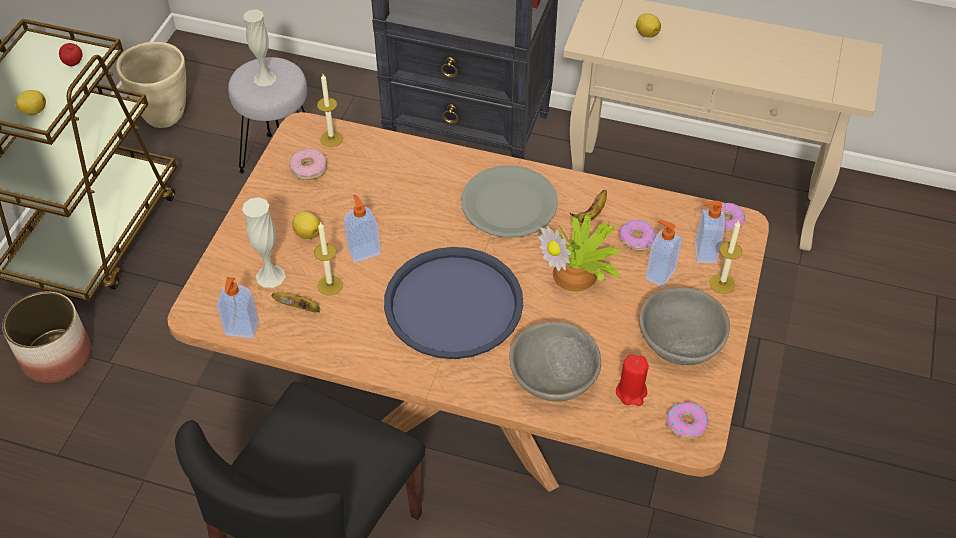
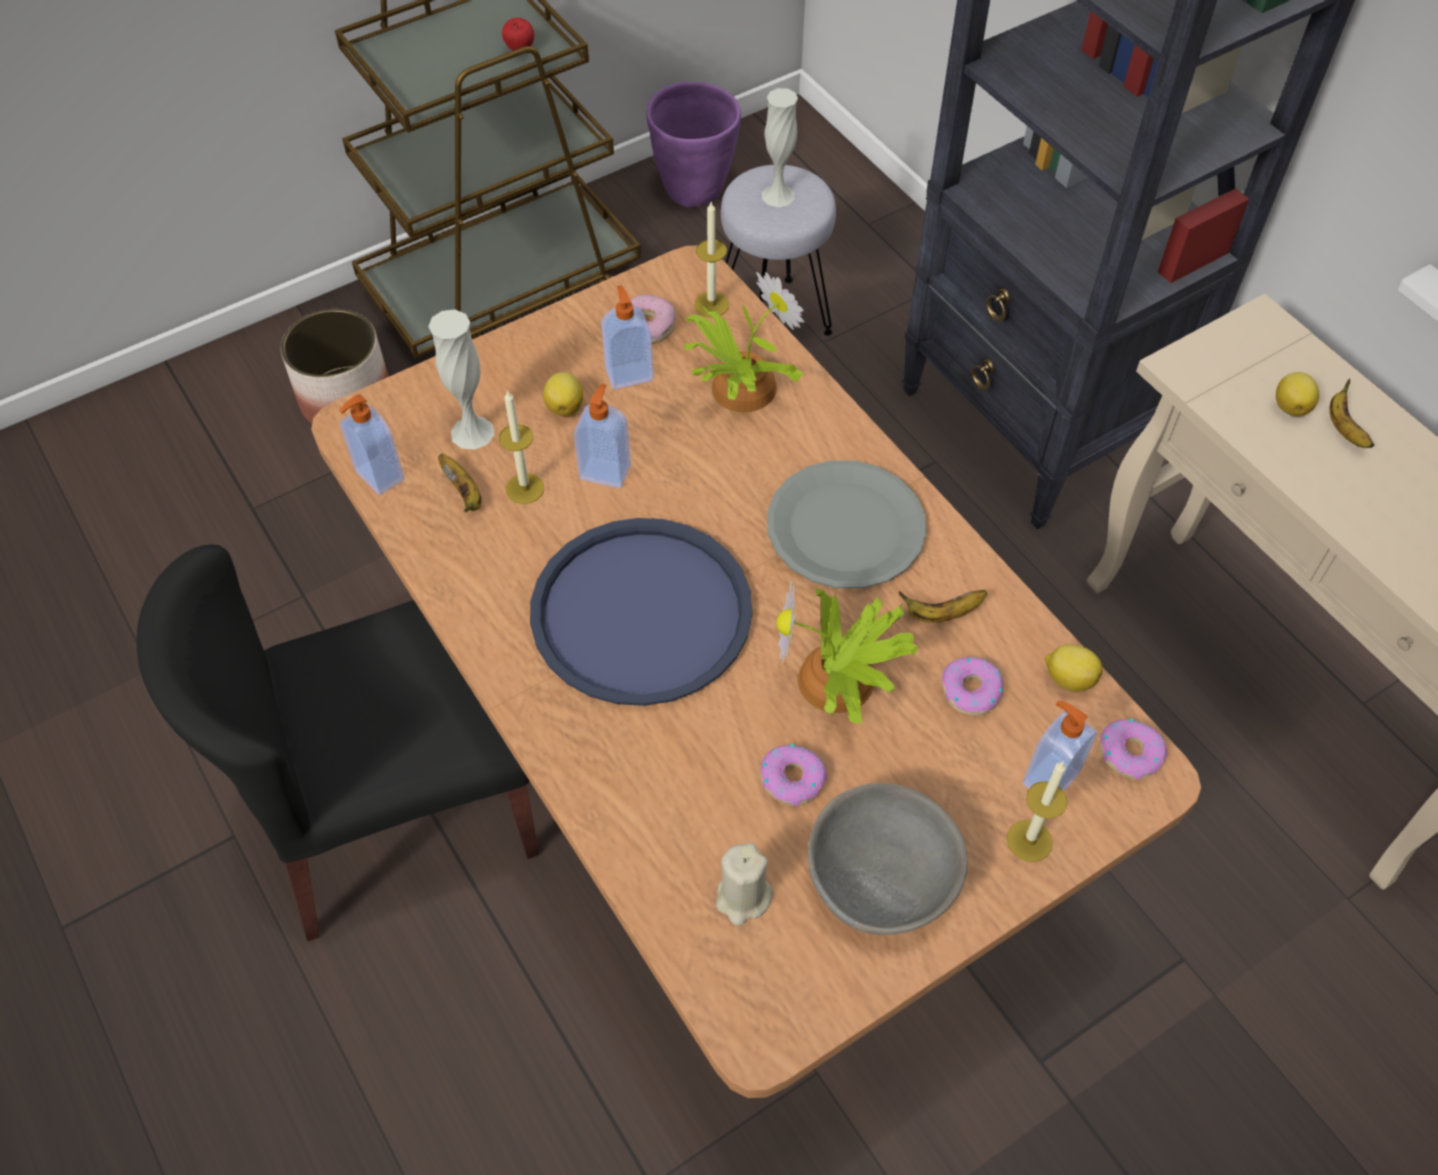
camera: 40 degrees right, 5 degrees up
lemon [15,90,46,115] -> lemon moved to [1045,644,1102,692]
beige planter [116,42,186,128] -> purple planter [646,81,741,207]
grey bowl [509,322,601,402] -> none
red candle [616,354,649,406] -> beige candle [716,843,773,926]
soap dispenser [645,220,682,287] -> soap dispenser moved to [601,285,654,389]
donut [666,402,708,438] -> donut moved to [761,744,827,806]
none -> potted plant [684,272,805,412]
none -> banana [1329,379,1374,448]

